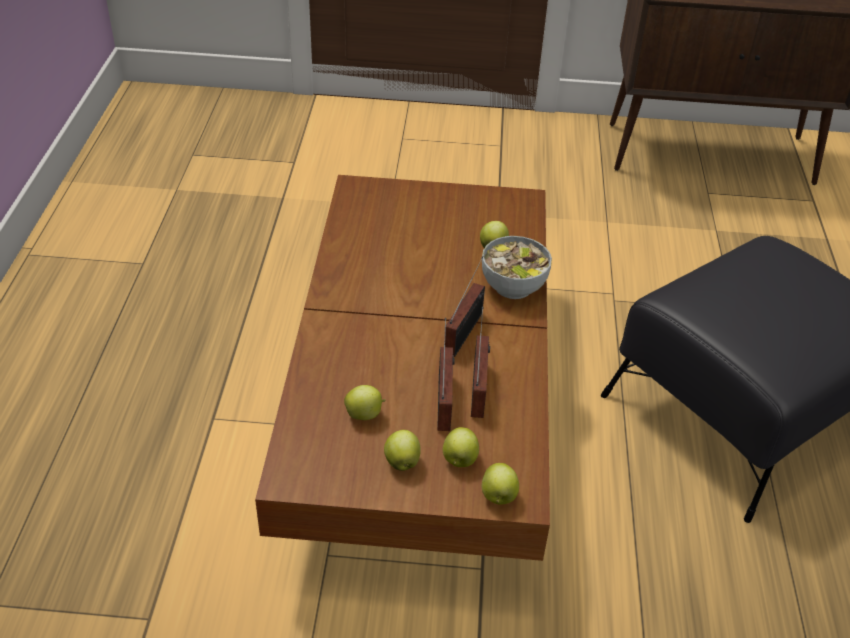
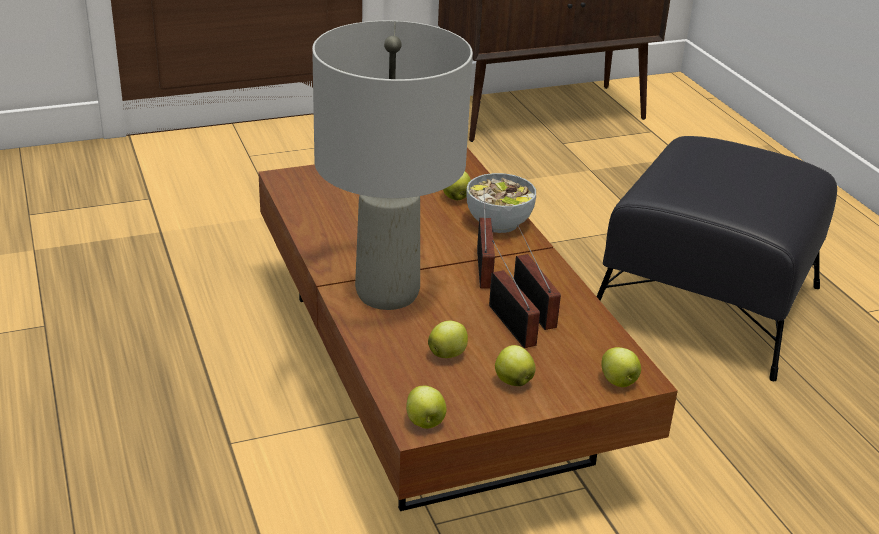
camera: 25 degrees left, 10 degrees down
apple [443,427,479,467] -> apple moved to [406,385,447,429]
none -> grey table lamp [312,21,473,310]

